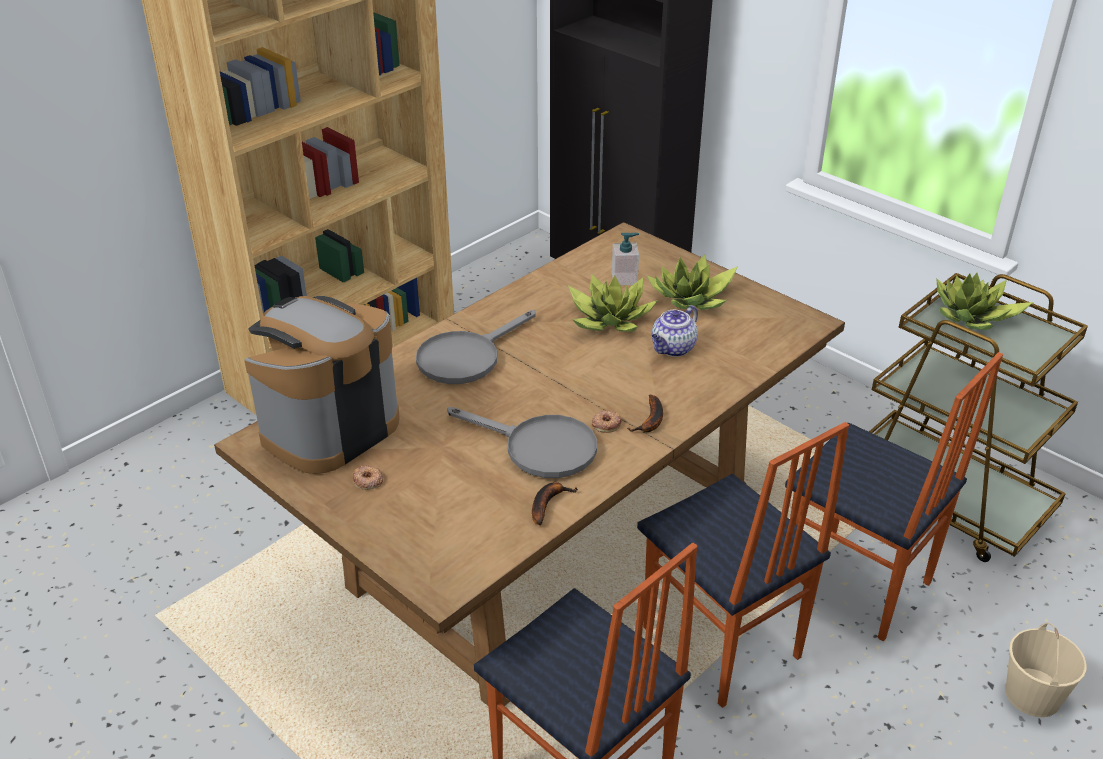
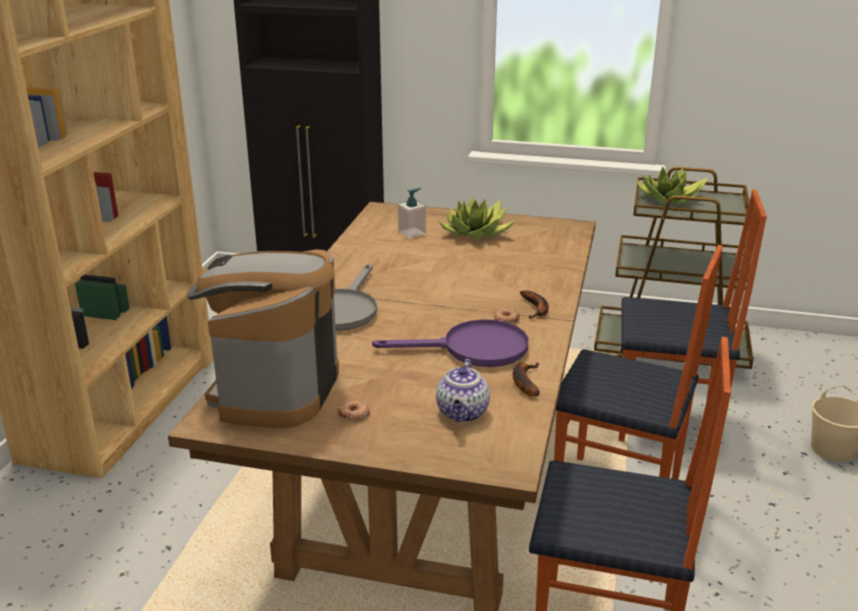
camera: 30 degrees left, 10 degrees down
grey frying pan [447,407,597,478] -> purple frying pan [372,319,529,367]
potted plant [568,274,658,332] -> none
teapot [652,305,698,357] -> teapot moved to [436,359,490,422]

